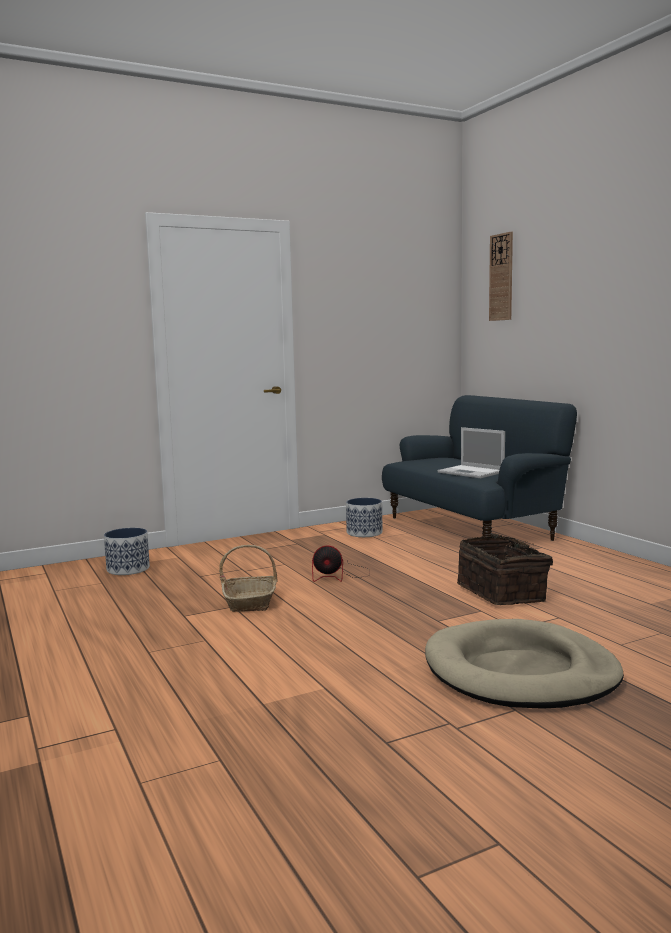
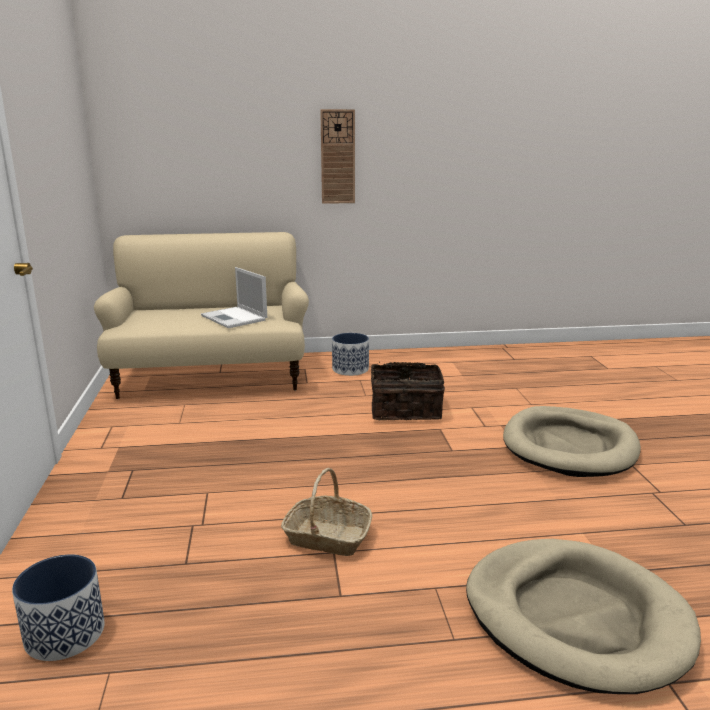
camera: 70 degrees left, 10 degrees up
fan [312,545,369,582] -> none
planter [346,498,382,537] -> planter moved to [332,333,369,376]
blue sofa [382,395,577,541] -> beige sofa [94,232,309,399]
laptop [437,427,505,478] -> laptop turned 75 degrees clockwise [201,267,267,328]
wall clock [489,232,513,321] -> wall clock moved to [320,109,355,204]
none -> beige dog bed [466,539,701,694]

